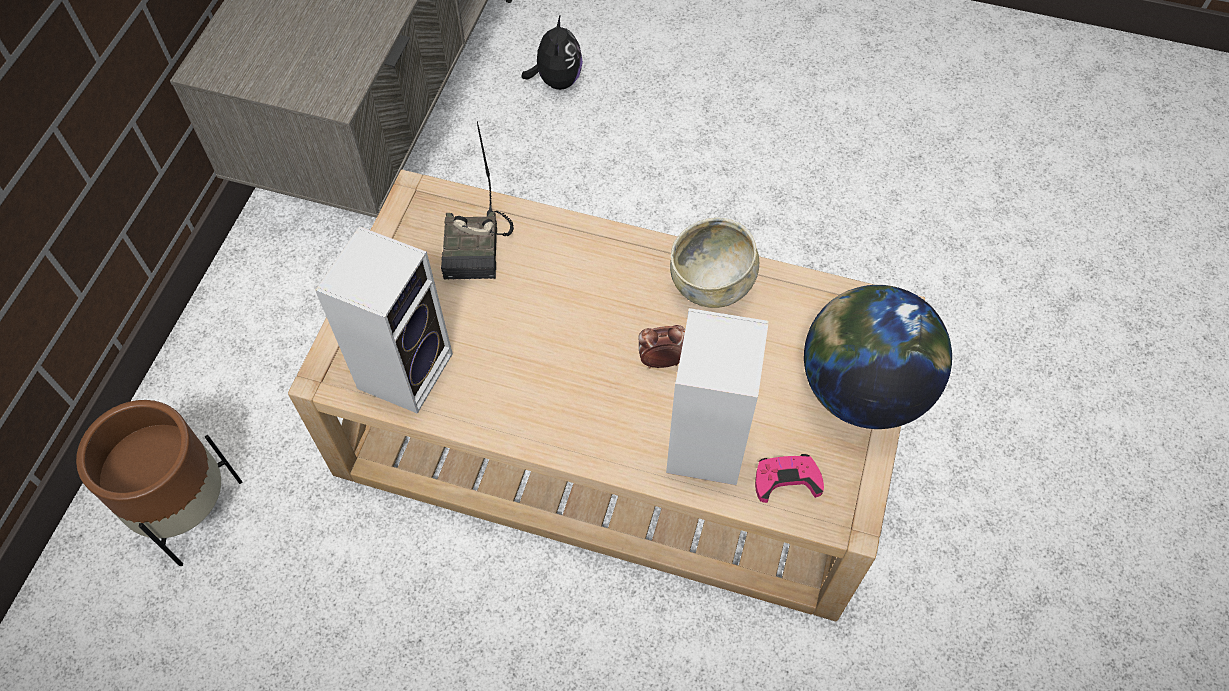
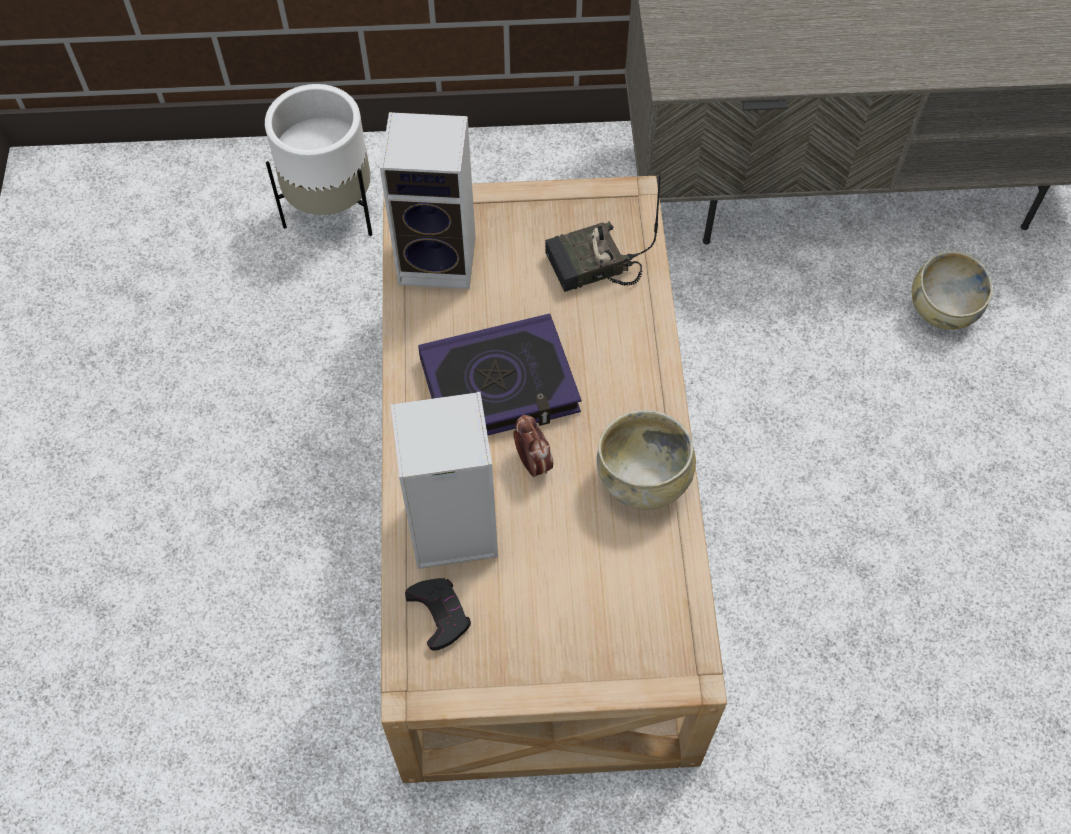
camera: 70 degrees right, 0 degrees up
brown planter [76,400,242,566] -> white planter [265,84,373,236]
plush toy [522,14,583,90] -> beige bowl [912,251,993,330]
pink game controller [755,454,824,503] -> black game controller [405,578,471,651]
globe [804,285,952,429] -> none
none -> book [418,313,581,435]

